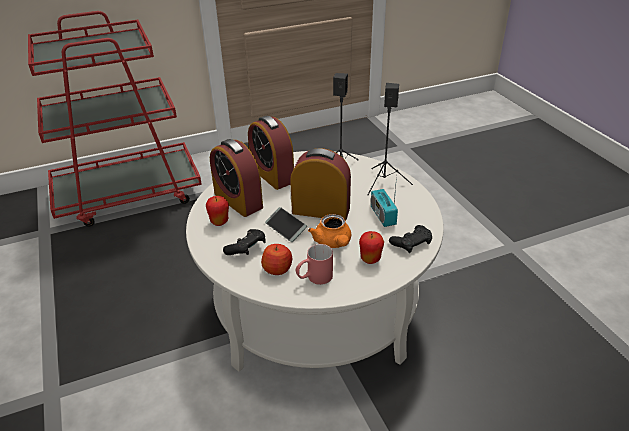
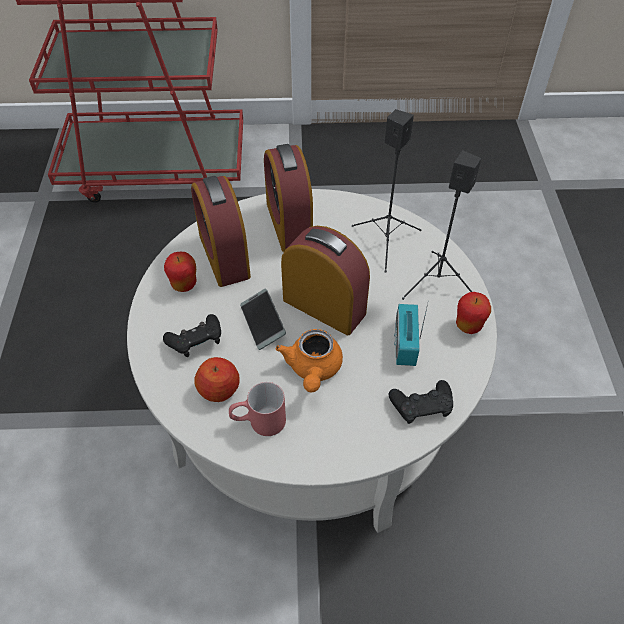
camera: 20 degrees right, 15 degrees up
apple [359,231,384,264] -> apple moved to [456,292,491,334]

